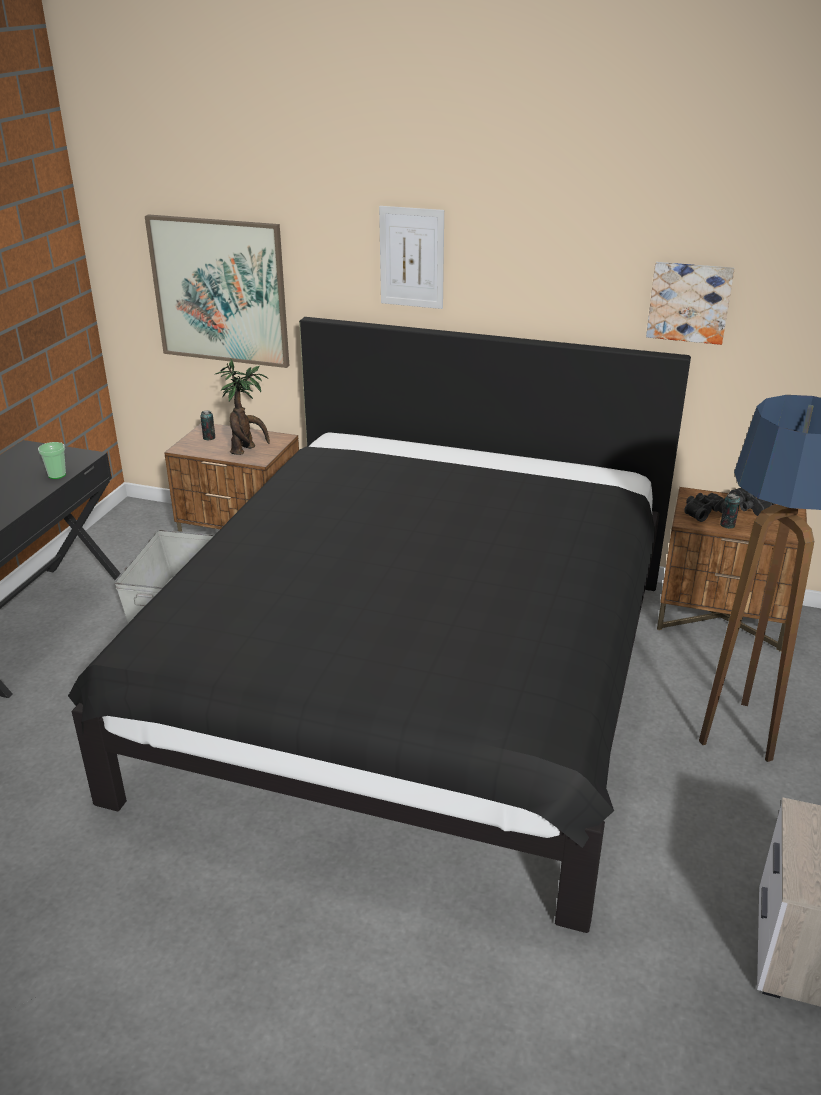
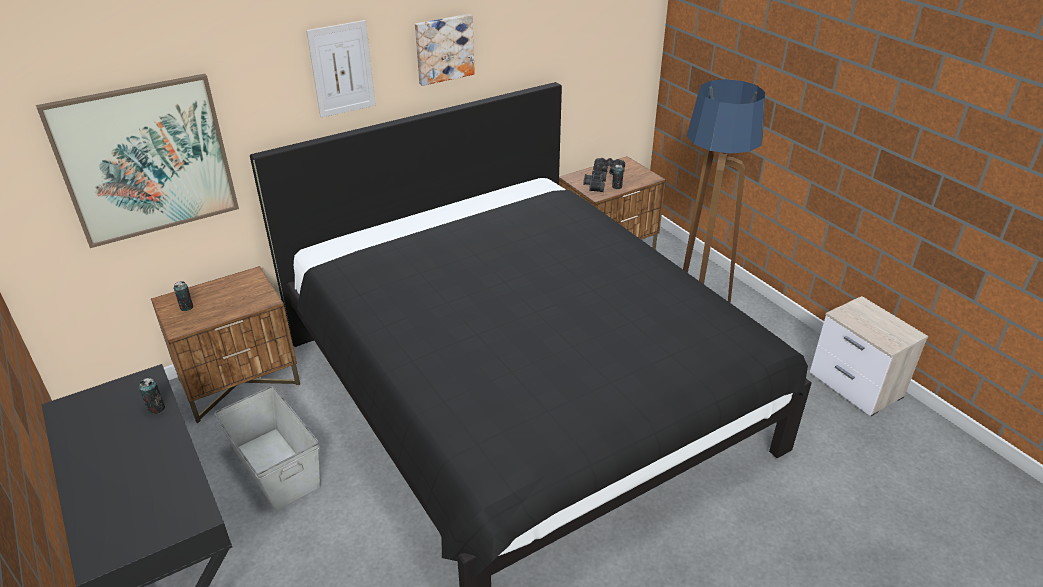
camera: 50 degrees left, 5 degrees up
cup [38,442,66,479] -> can [139,378,165,414]
potted plant [215,359,270,455] -> none
picture [646,262,735,345] -> picture moved to [415,14,475,86]

